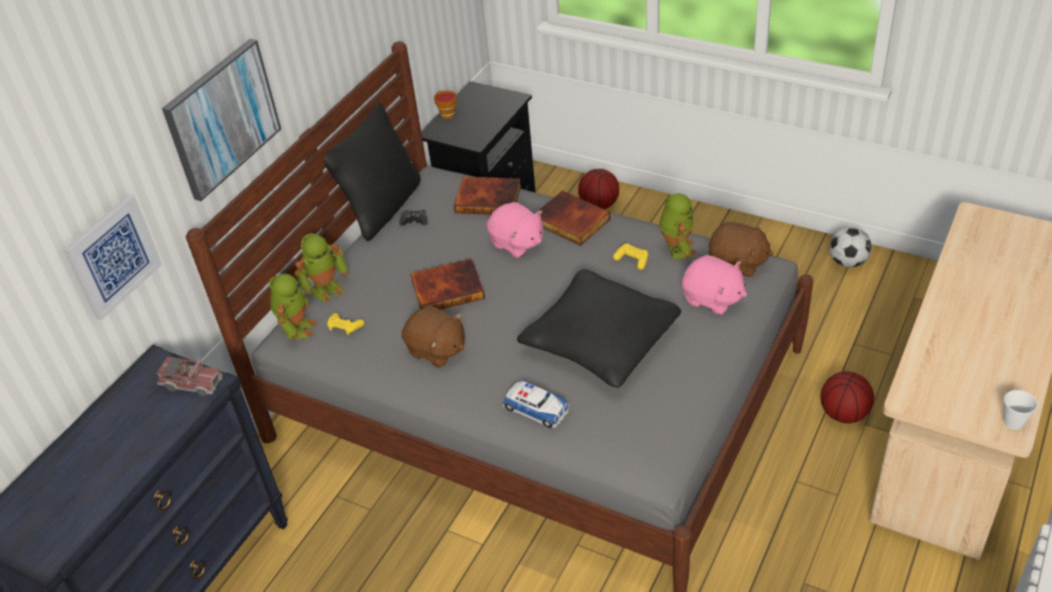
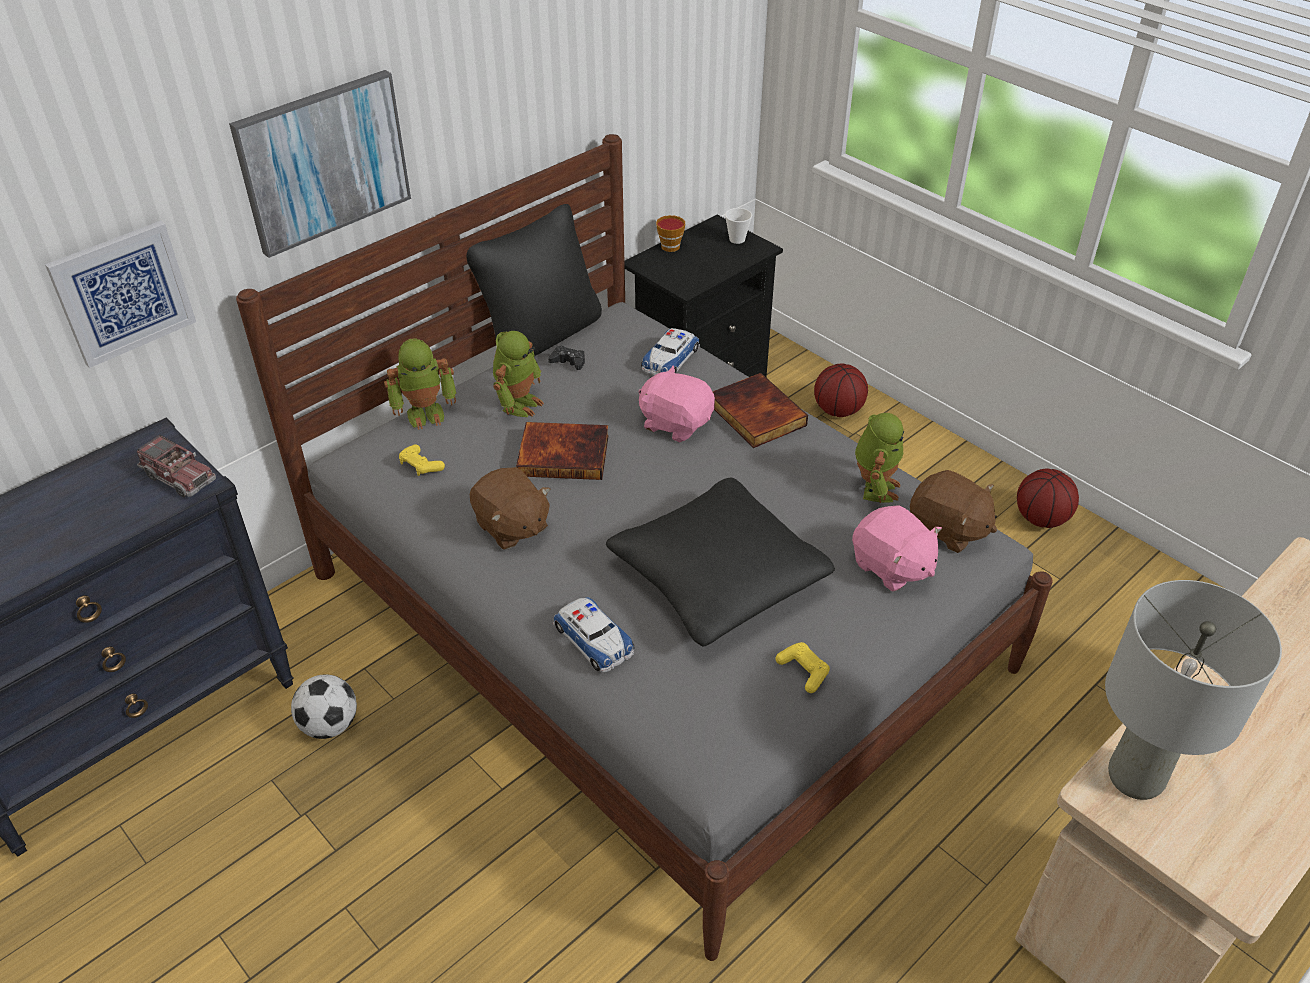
camera: 15 degrees right, 0 degrees up
toy robot [269,274,317,340] -> toy robot moved to [493,331,544,417]
book [454,176,521,215] -> toy car [641,328,700,375]
pink plush toy [486,202,543,258] -> pink plush toy turned 150 degrees clockwise [639,366,715,442]
yellow game controller [613,243,648,270] -> yellow game controller moved to [775,642,830,693]
basketball [820,371,874,423] -> basketball moved to [1017,469,1079,528]
football [830,227,872,267] -> football moved to [291,674,357,739]
cup [1004,390,1038,430] -> cup moved to [725,208,752,244]
none -> grey table lamp [1105,580,1282,800]

